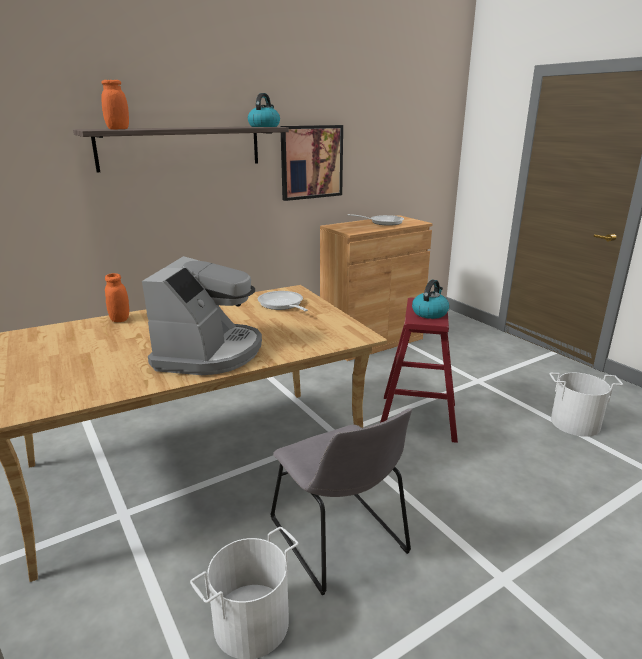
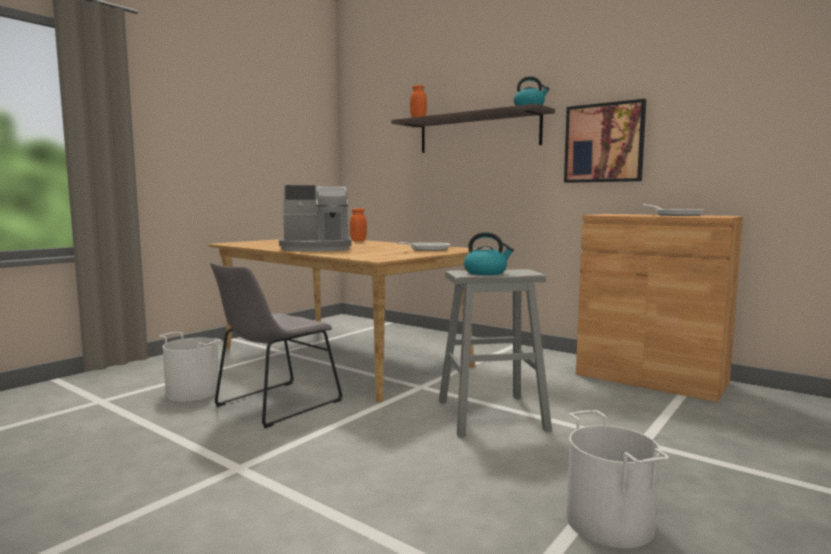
camera: 70 degrees right, 15 degrees down
red stool [380,297,458,443] -> grey stool [439,269,552,438]

